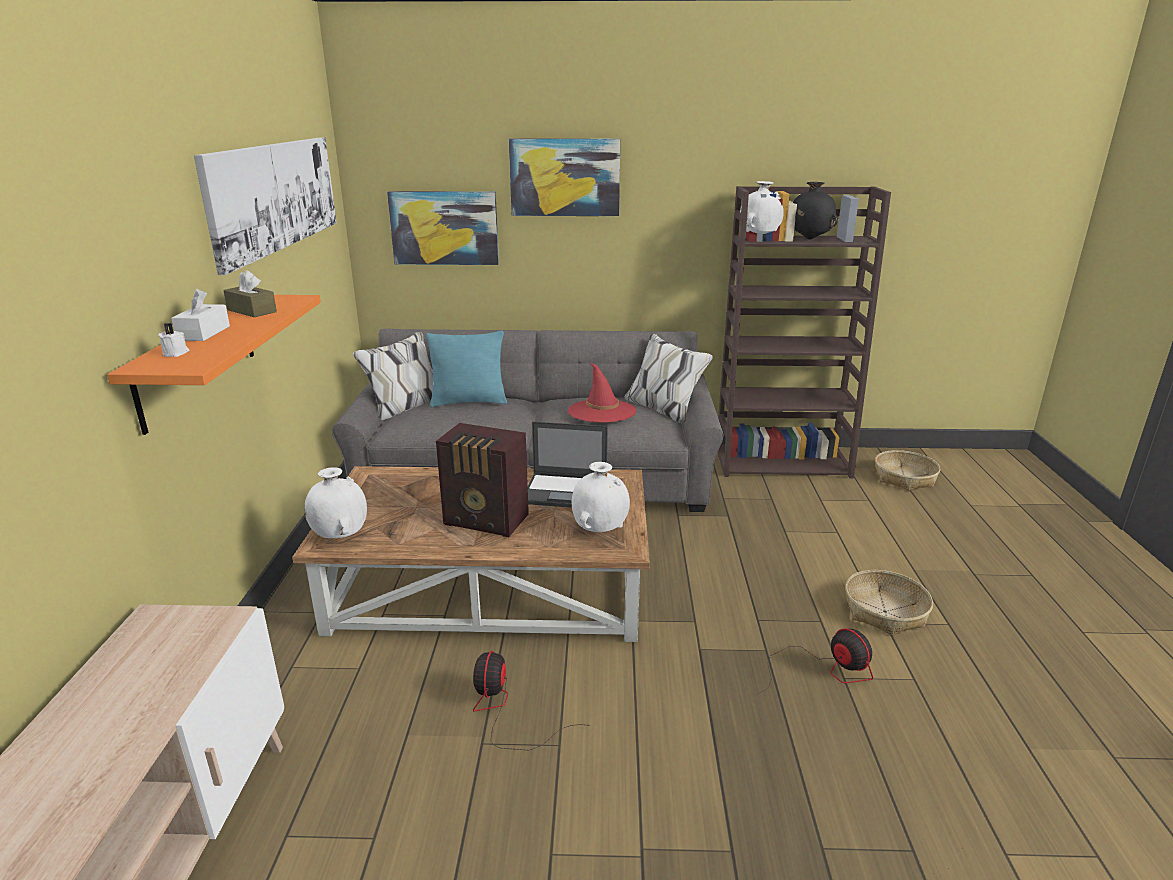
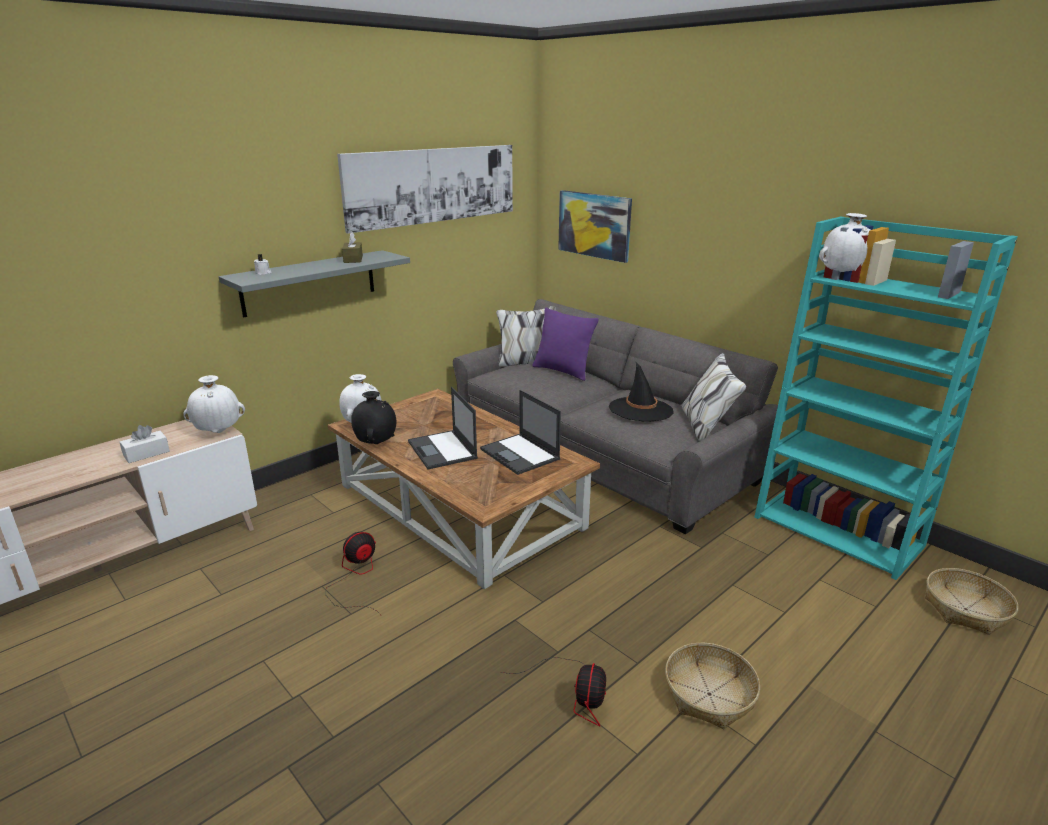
camera: 45 degrees right, 0 degrees up
orange shelf [107,295,321,435] -> grey shelf [219,250,410,317]
white tissue box [171,289,230,341] -> white tissue box moved to [120,425,170,463]
turquoise pillow [426,331,507,407] -> purple pillow [533,307,599,381]
radio [436,423,529,537] -> laptop [408,387,478,469]
picture [509,138,620,216] -> none
red hat [568,362,637,423] -> black hat [609,362,674,422]
white vase [572,462,630,532] -> white vase moved to [183,375,245,433]
brown bookcase [717,186,891,479] -> turquoise bookcase [754,217,1018,580]
black vase [793,182,838,239] -> black vase moved to [351,391,396,444]

